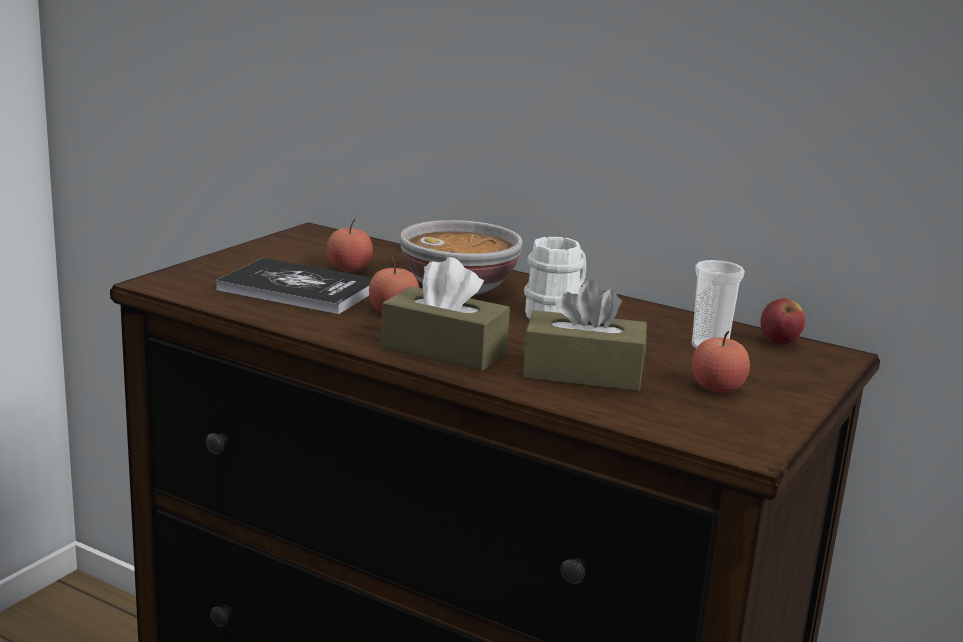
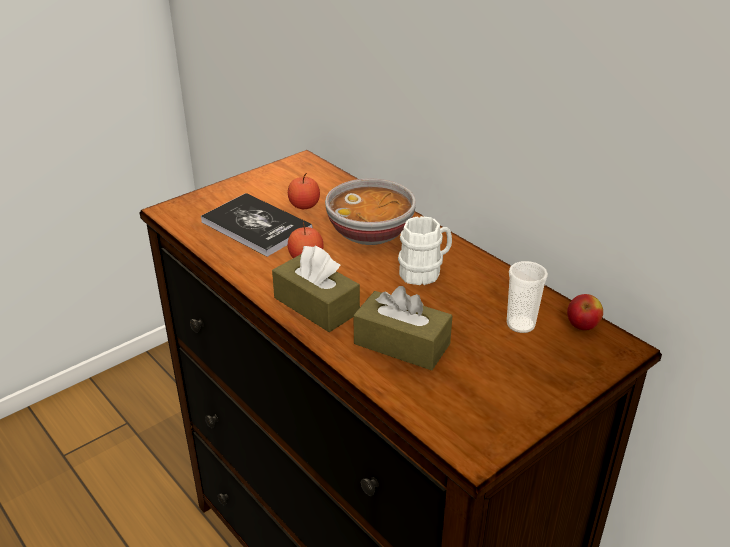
camera: 20 degrees right, 15 degrees up
apple [692,331,750,393] -> none

